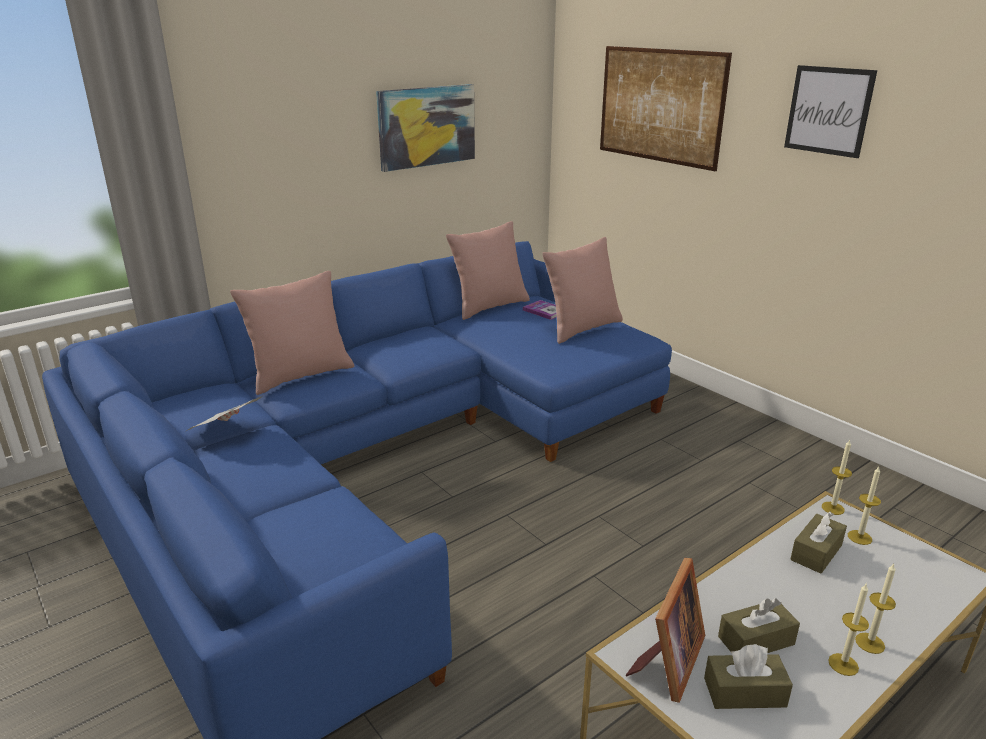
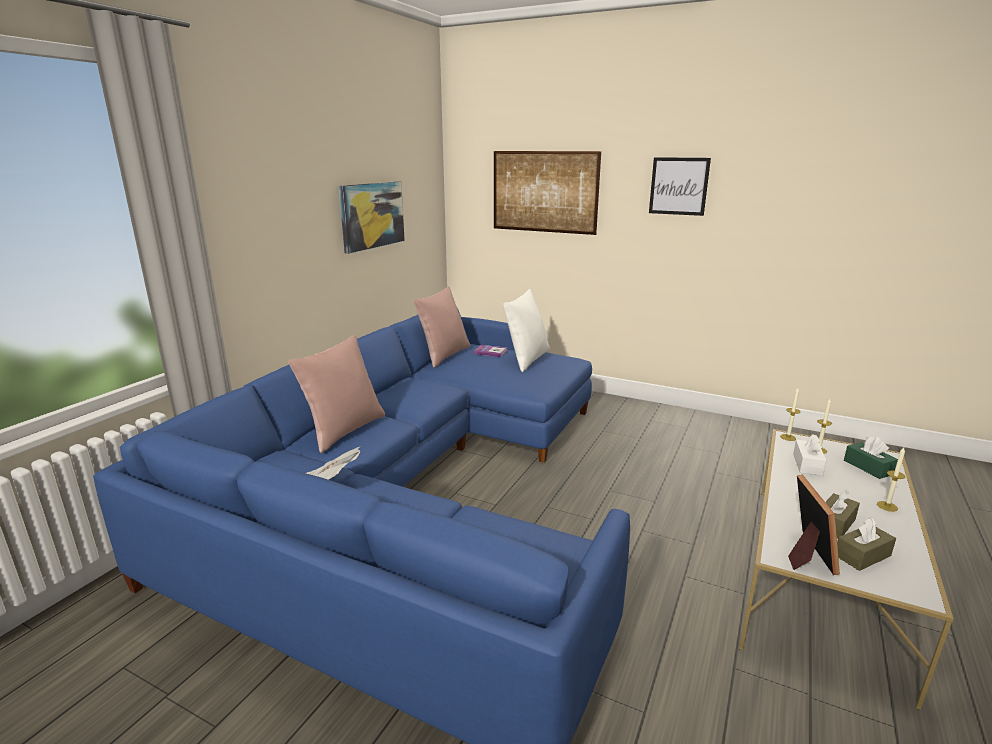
camera: 25 degrees left, 5 degrees down
pink pillow [542,237,623,344] -> white pillow [503,289,550,372]
brown tissue box [790,511,847,574] -> white tissue box [793,434,827,476]
candle [828,583,869,676] -> none
none -> green tissue box [844,437,898,479]

